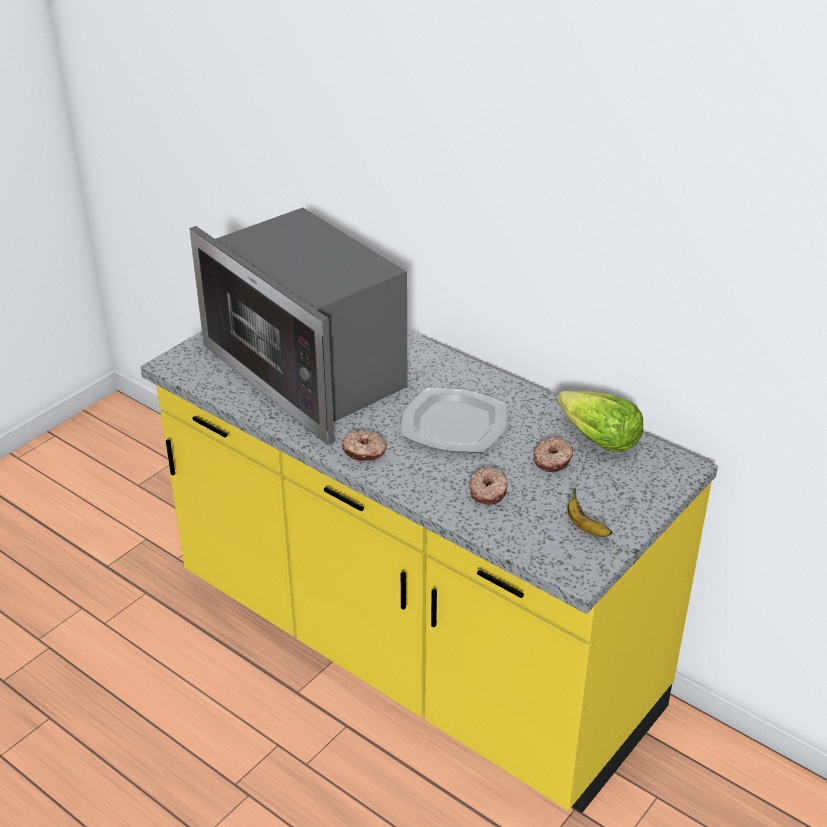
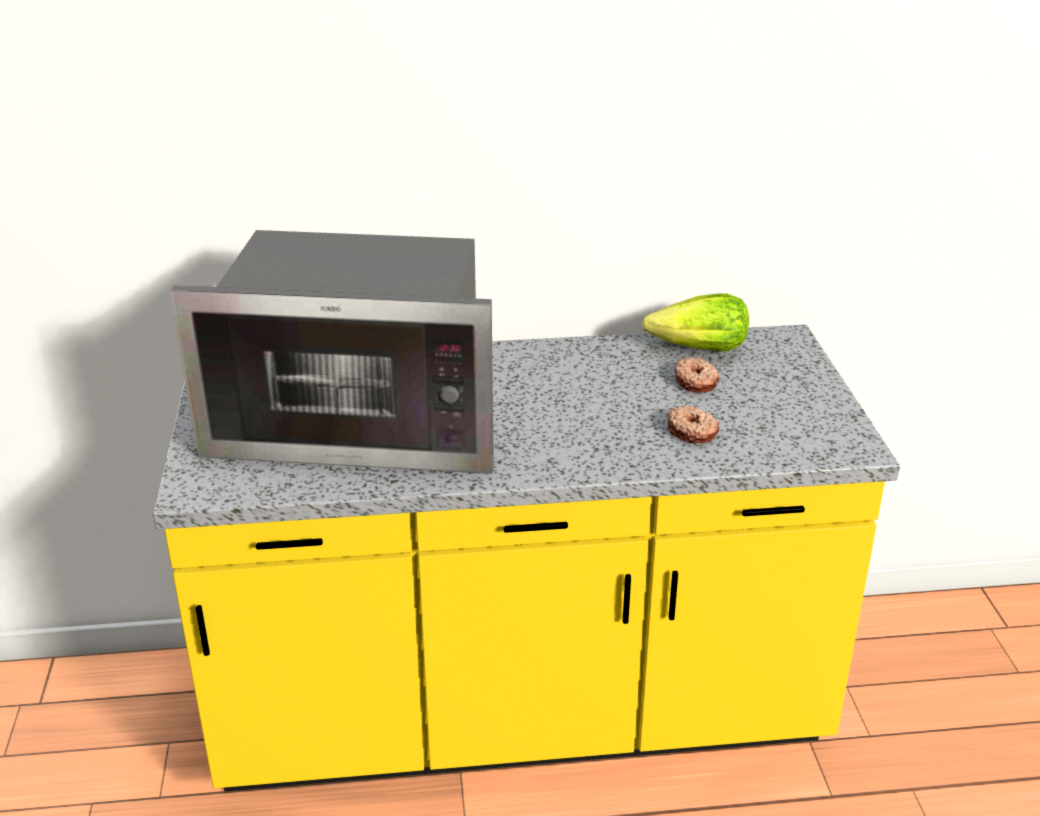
camera: 45 degrees left, 5 degrees down
donut [341,430,387,461] -> none
plate [401,388,507,452] -> none
banana [567,487,613,537] -> none

